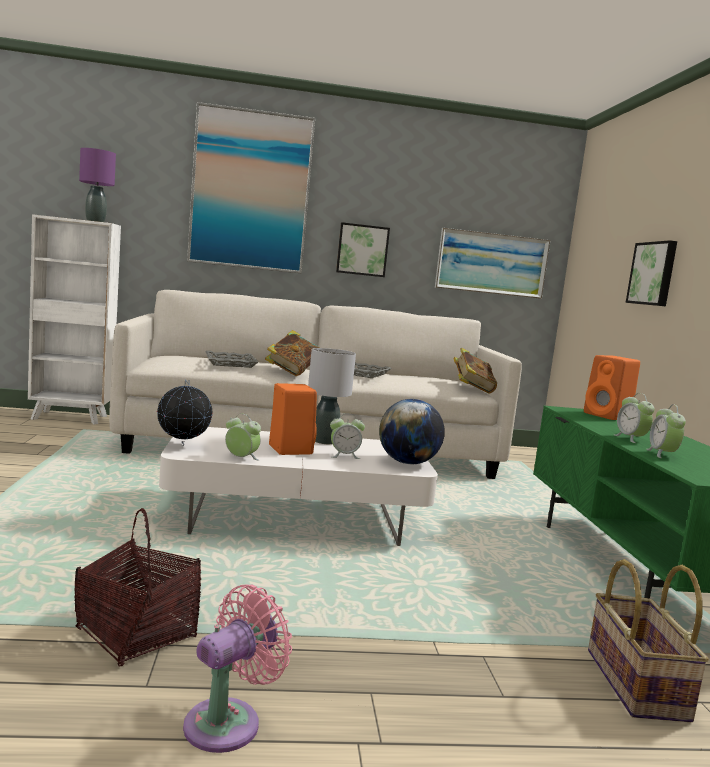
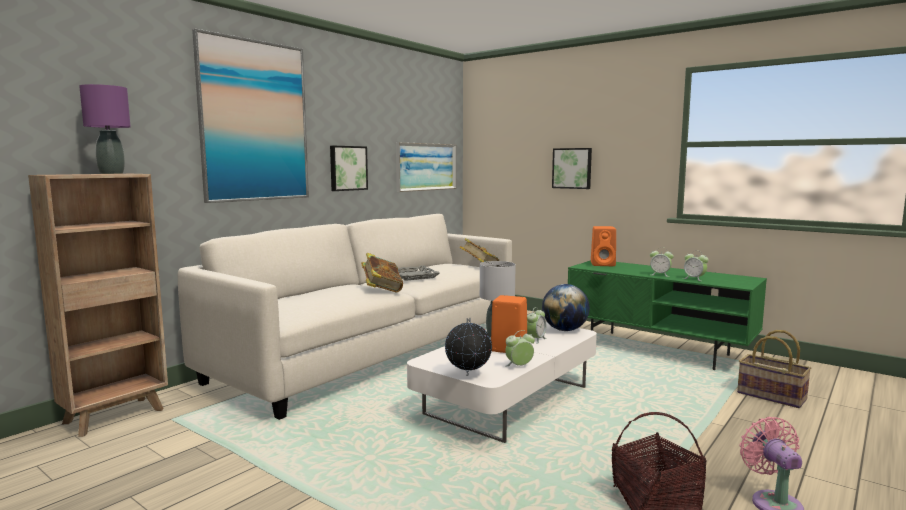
camera: 45 degrees left, 0 degrees up
white bookcase [28,214,121,424] -> brown bookcase [28,174,168,437]
grey tray [205,351,258,368] -> none

